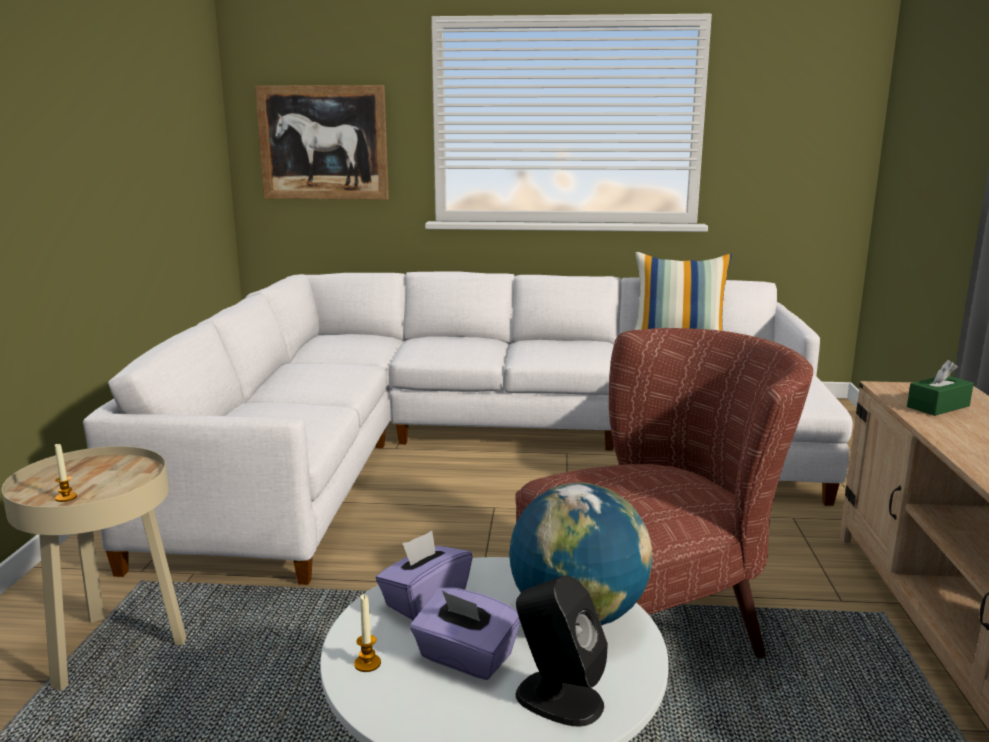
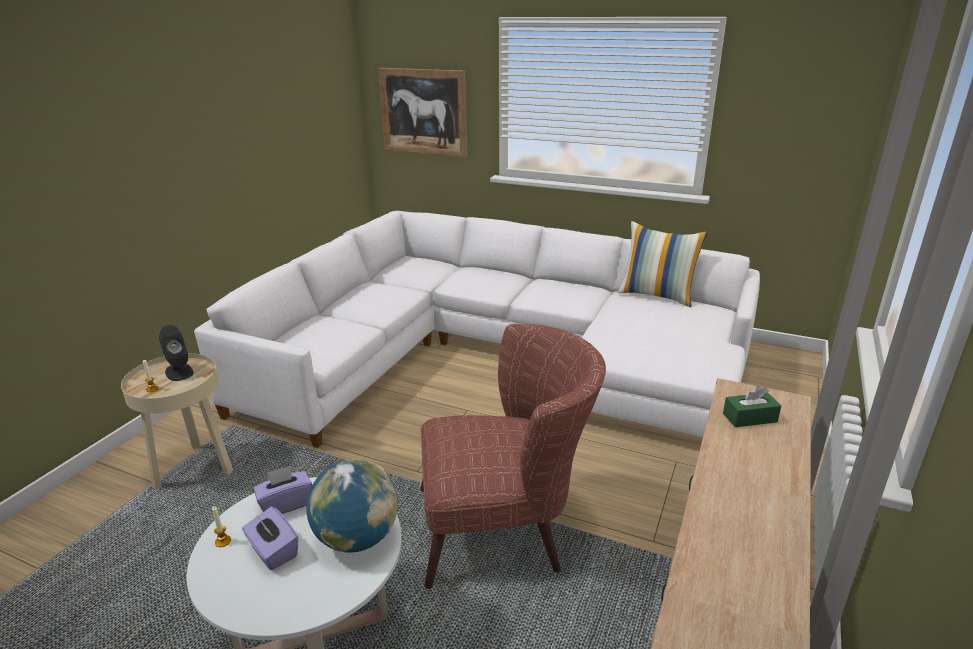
camera: 20 degrees right, 10 degrees up
black speaker [516,575,608,727] -> black speaker moved to [159,325,193,381]

